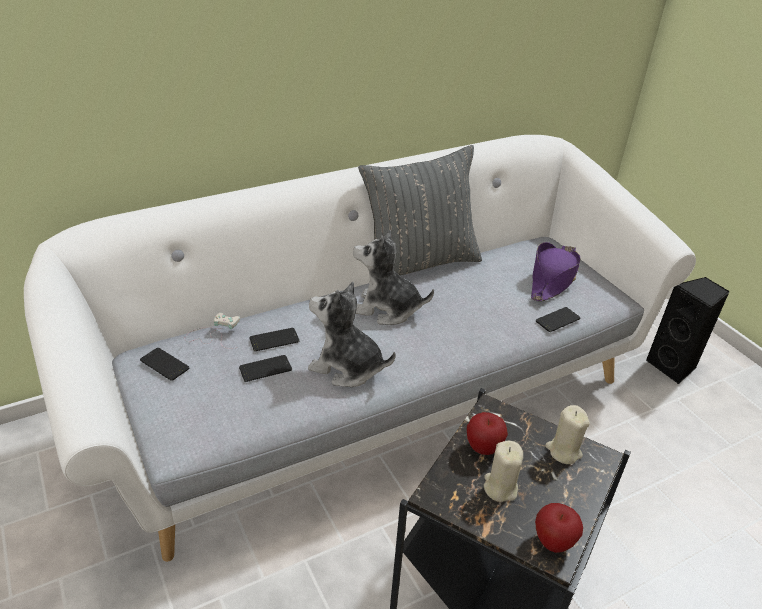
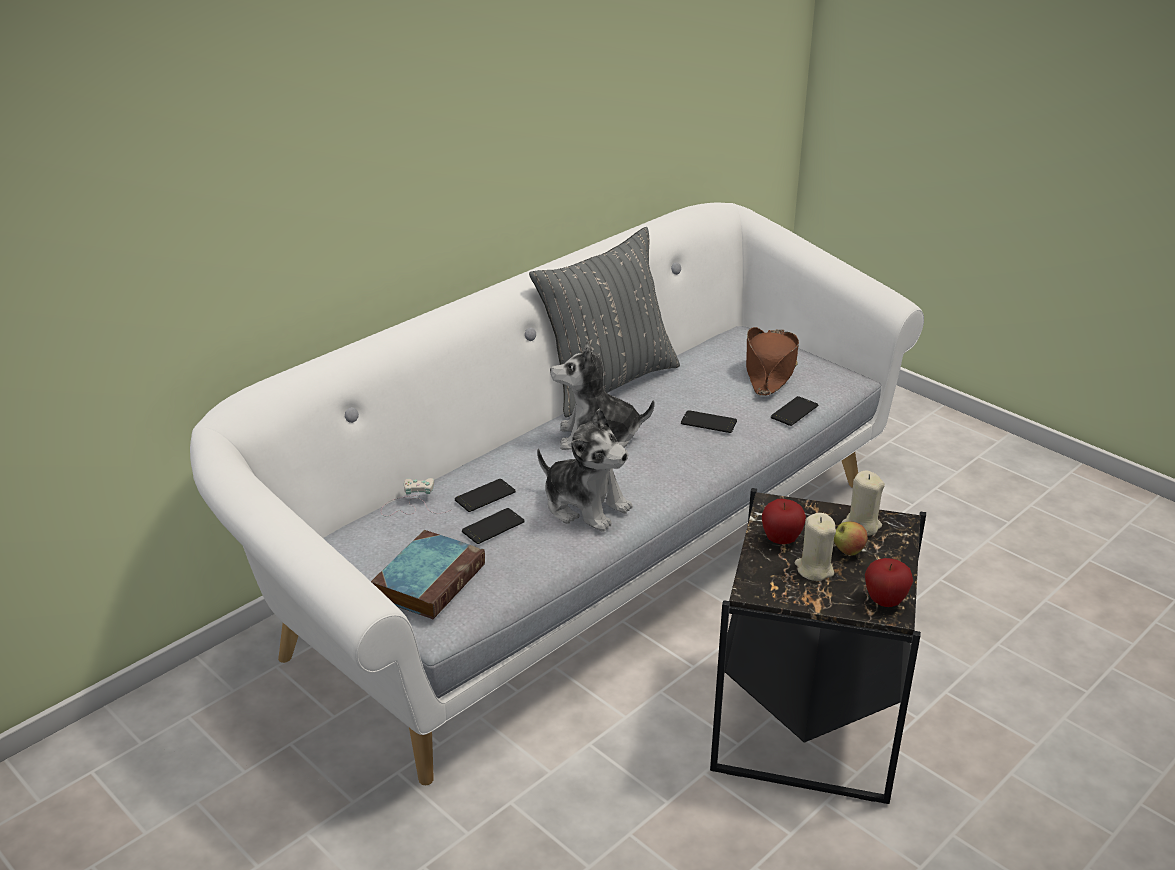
camera: 15 degrees left, 5 degrees down
phone [140,348,189,381] -> phone moved to [681,410,737,433]
plush toy [308,282,396,387] -> plush toy turned 150 degrees counterclockwise [537,408,633,532]
purple hat [531,242,581,301] -> brown hat [746,327,799,396]
black speaker [646,277,730,384] -> none
none -> book [371,530,485,619]
none -> apple [834,521,868,555]

